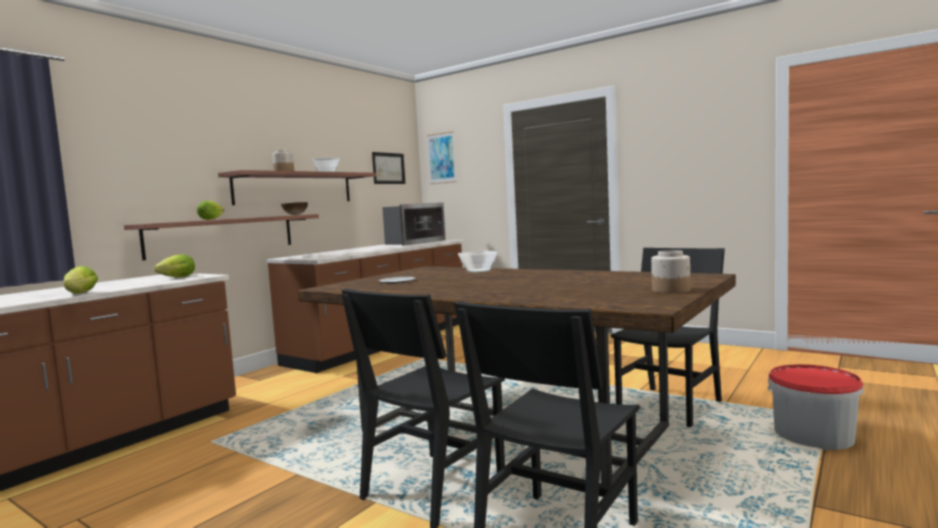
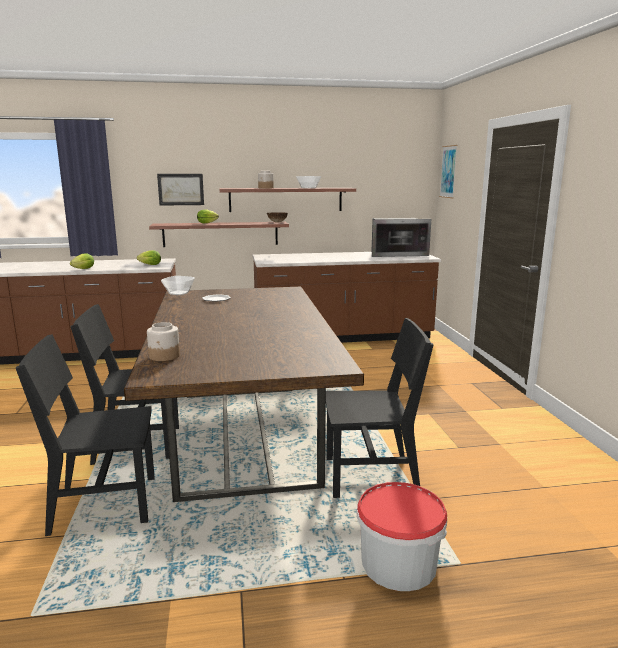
camera: 45 degrees right, 10 degrees up
picture [372,152,405,184] -> picture moved to [157,174,204,206]
bowl [458,251,498,273] -> bowl moved to [161,276,195,295]
jar [651,250,690,294] -> jar moved to [147,322,180,361]

